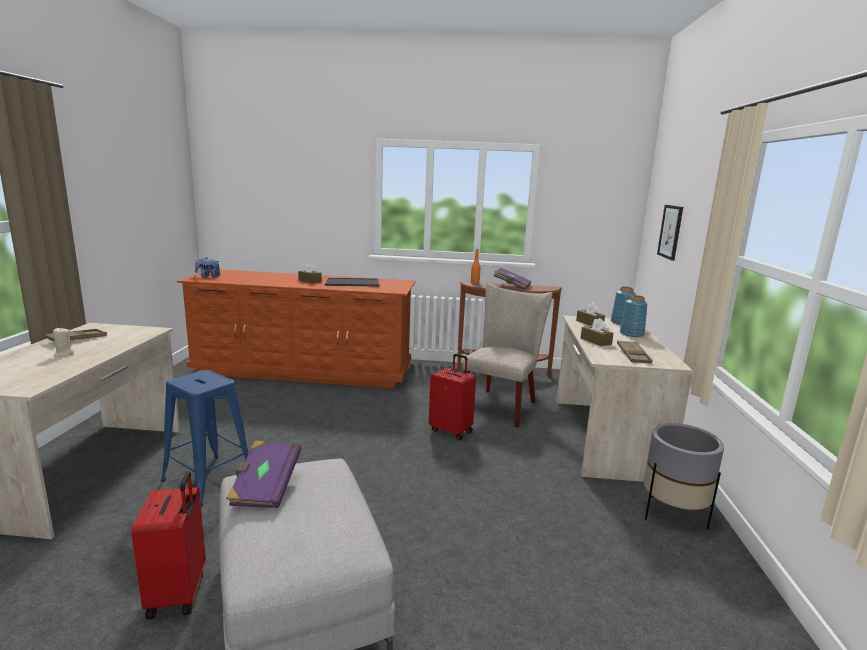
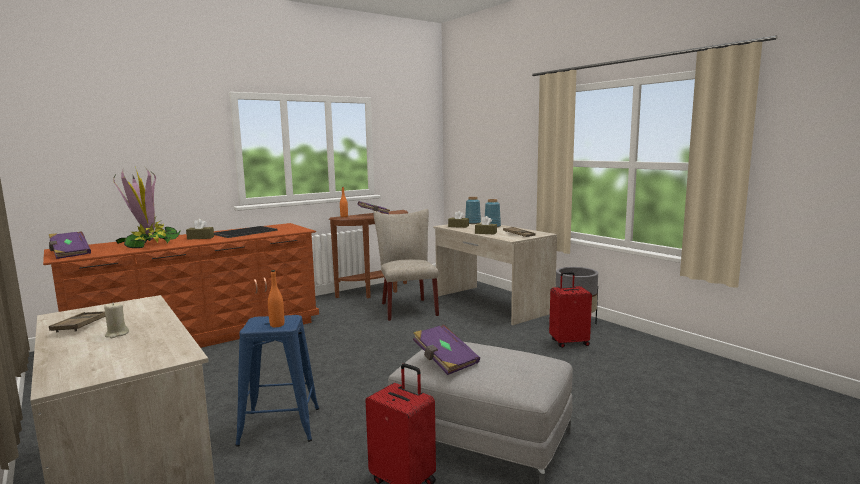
camera: 40 degrees left, 5 degrees down
plush toy [195,257,220,277] -> purple book [49,231,91,259]
red suitcase [429,354,476,440] -> red suitcase moved to [549,272,592,348]
picture [657,205,683,261] -> none
none -> potted plant [113,166,181,248]
none -> orange bottle [268,270,284,327]

